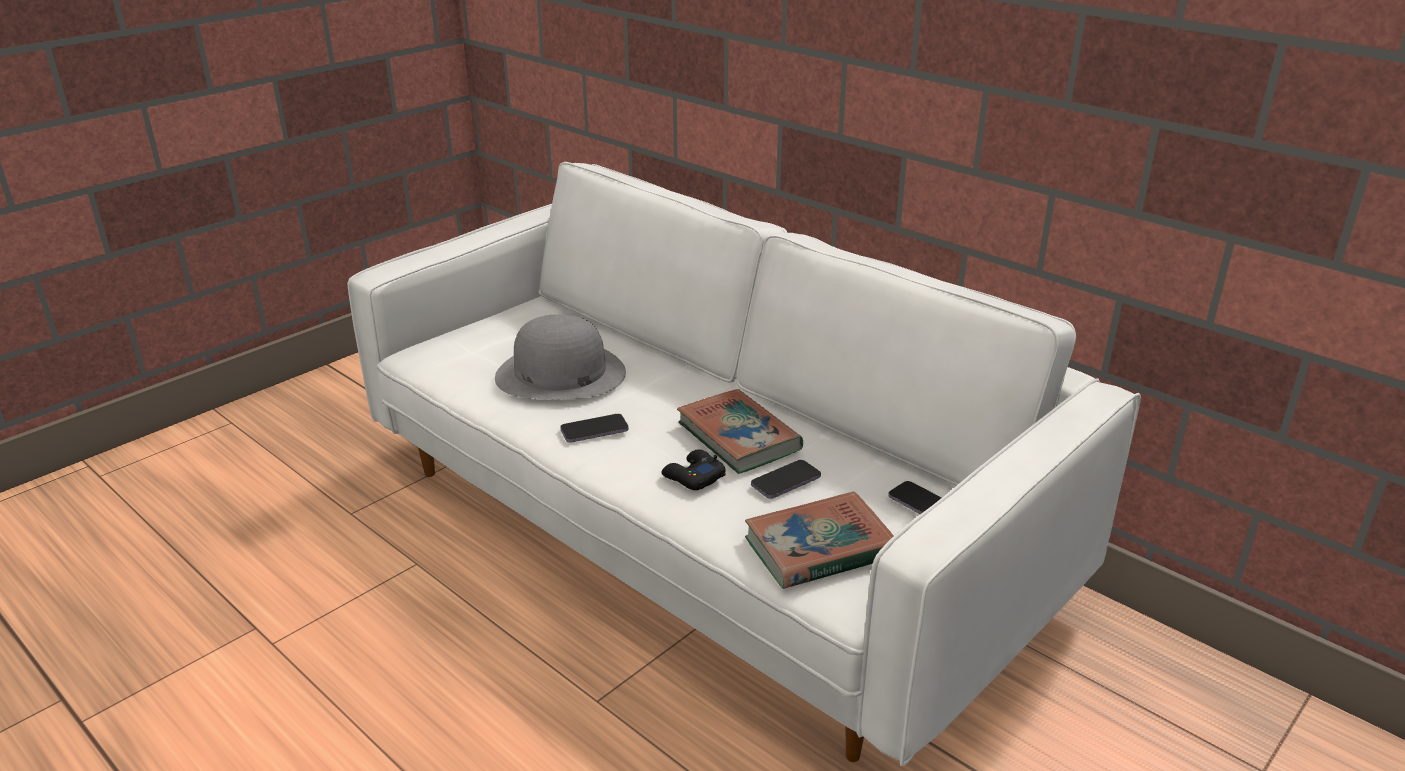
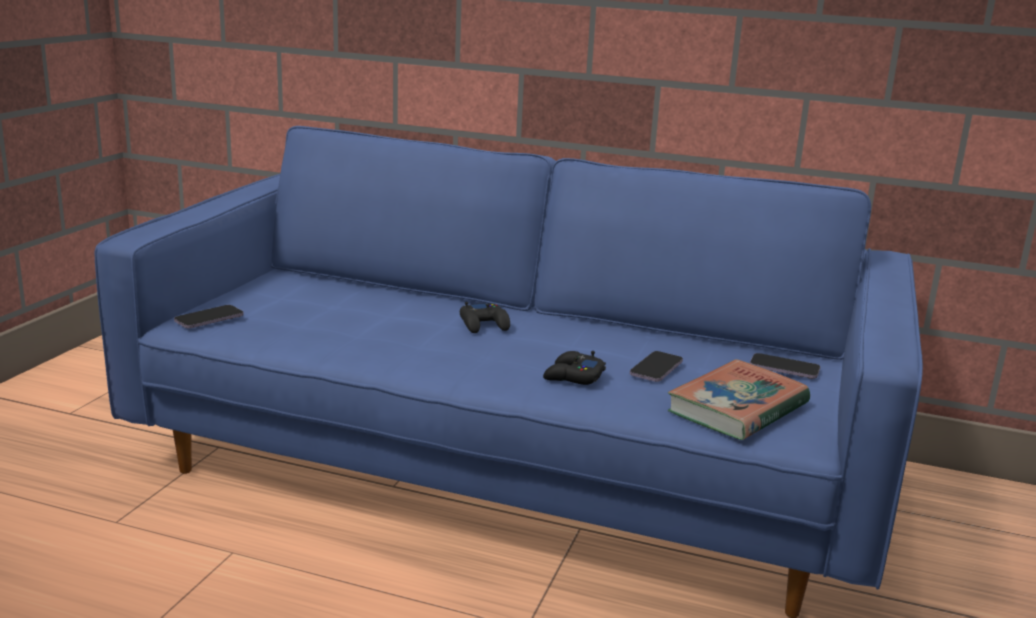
camera: 25 degrees left, 10 degrees down
white sofa [347,162,1141,766] -> blue sofa [95,126,923,618]
grey hat [495,314,626,399] -> none
phone [560,414,629,442] -> phone moved to [174,305,244,328]
book [677,389,803,474] -> none
none -> black game controller [460,302,510,333]

